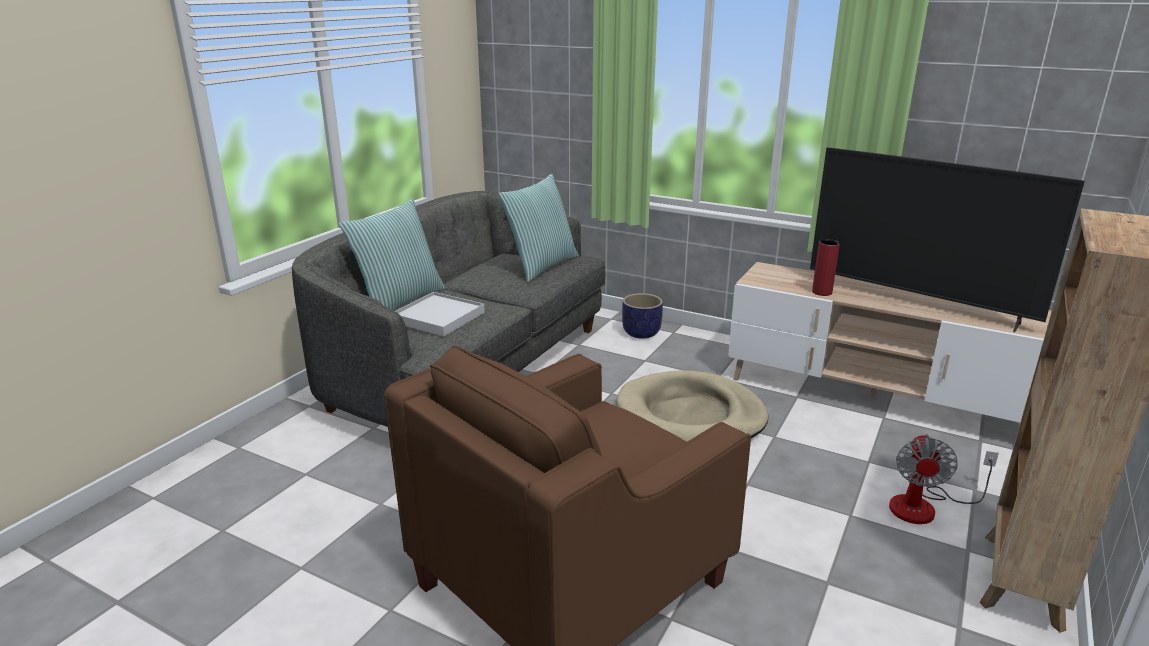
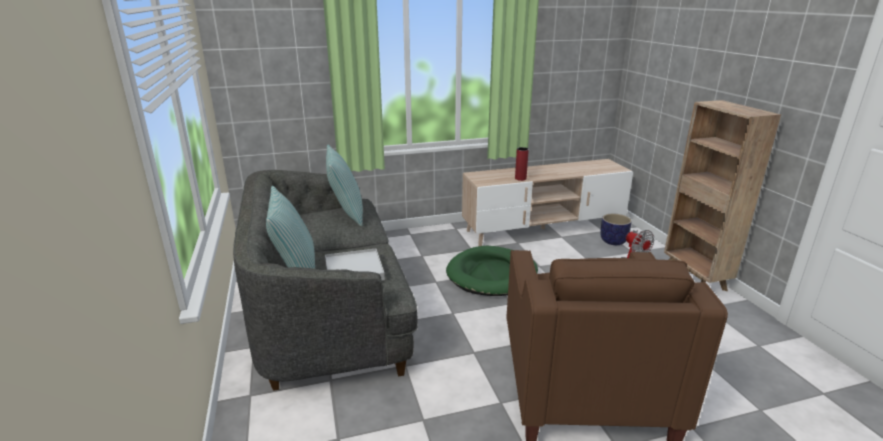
camera: 45 degrees left, 0 degrees up
beige dog bed [616,370,768,442] -> green dog bed [446,246,538,296]
planter [622,293,663,339] -> planter moved to [600,214,632,245]
television [810,147,1085,332] -> none

